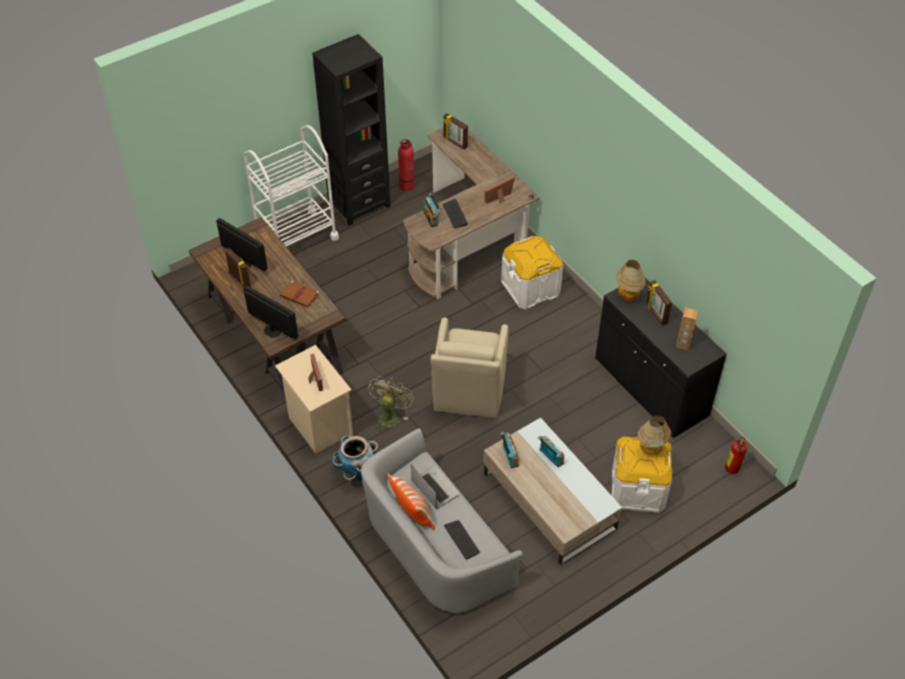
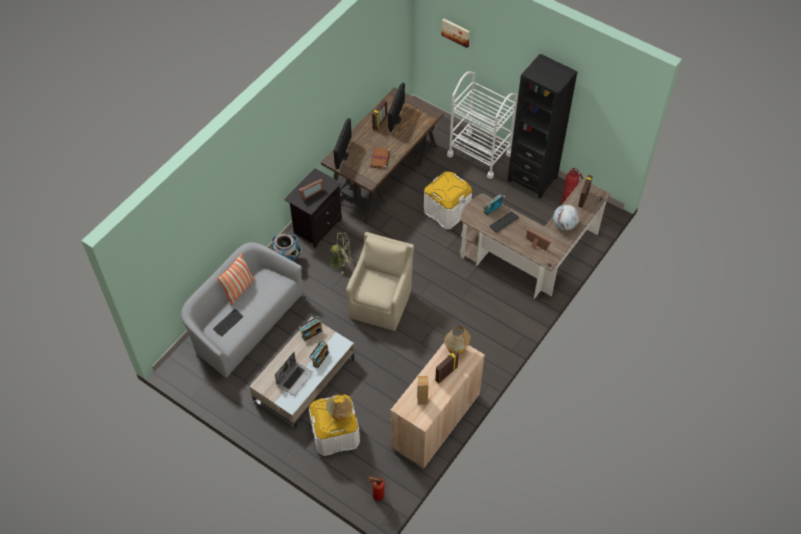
camera: 70 degrees right, 5 degrees up
beige nightstand [275,345,353,454] -> black nightstand [284,168,342,248]
laptop [411,465,460,509] -> laptop moved to [275,352,313,396]
beige armchair [430,318,508,418] -> beige armchair turned 120 degrees clockwise [346,232,414,331]
white storage box [501,236,563,309] -> white storage box moved to [424,171,472,229]
black cabinet [595,278,727,438] -> beige cabinet [390,343,485,469]
none -> picture [441,18,470,48]
none -> globe [553,204,579,230]

